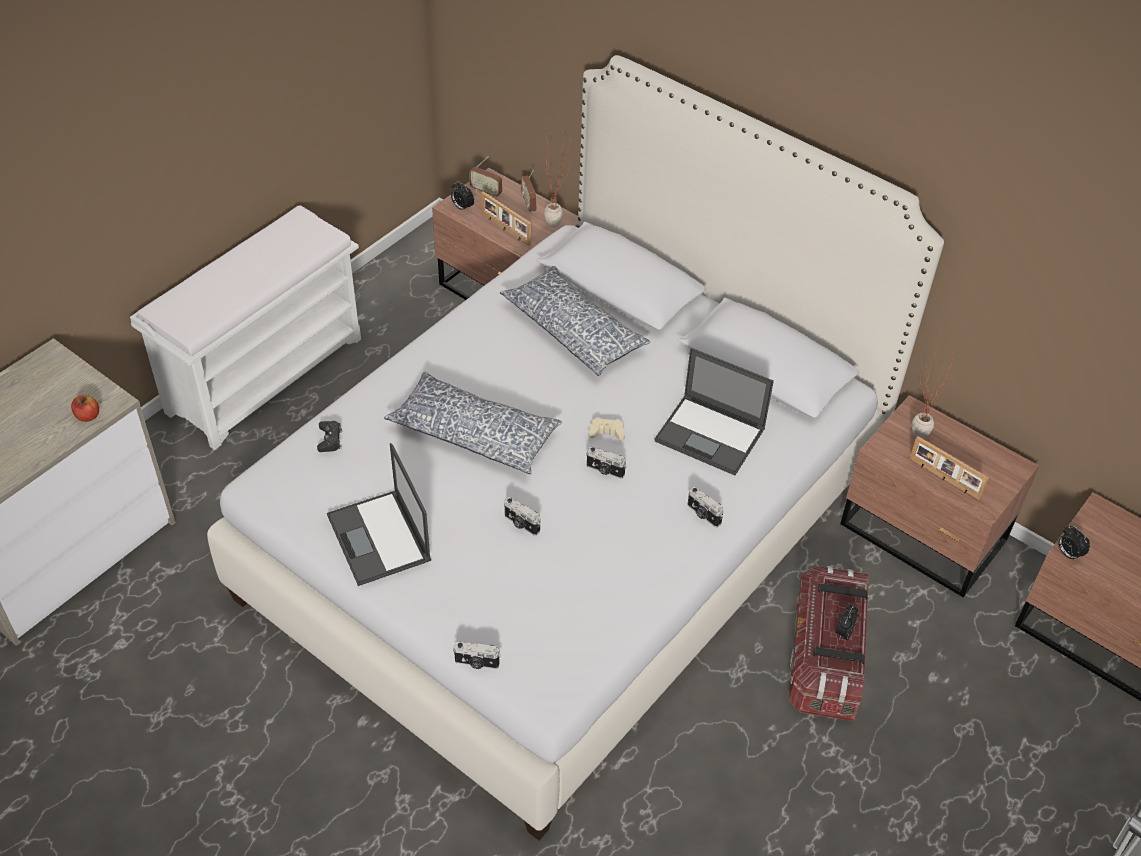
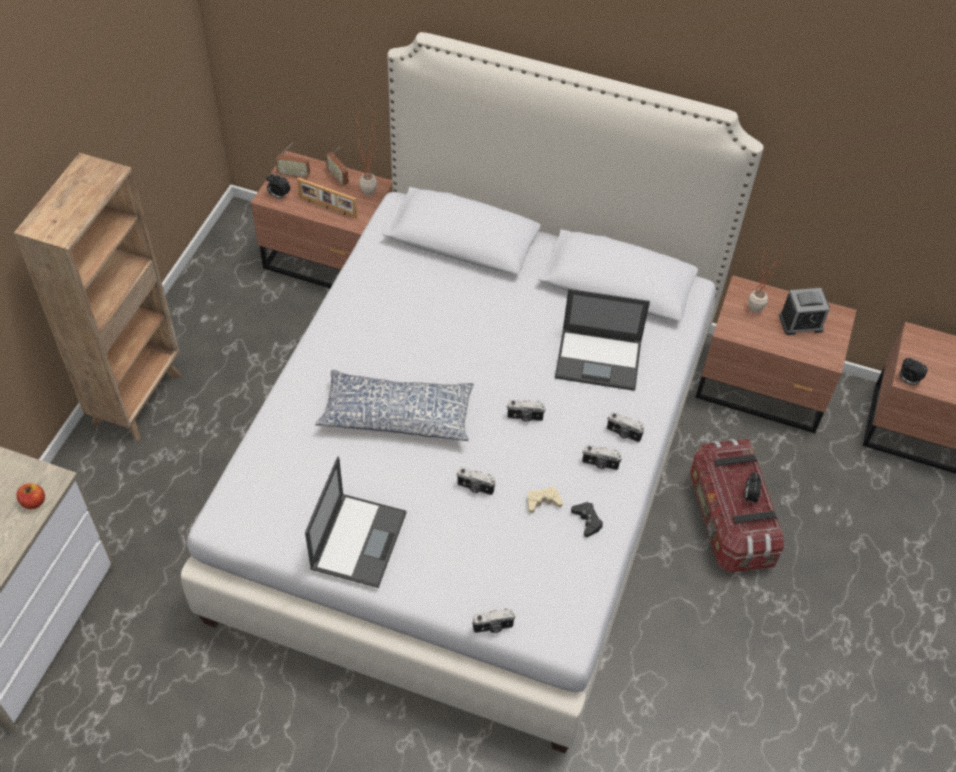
camera: 20 degrees left, 5 degrees up
white bench [130,205,361,450] -> brown bookcase [14,153,181,441]
black game controller [317,421,342,452] -> black game controller moved to [571,502,603,537]
laptop [327,443,431,586] -> laptop turned 120 degrees counterclockwise [305,457,407,588]
pillow [500,266,651,376] -> none
beige game controller [589,417,625,441] -> beige game controller moved to [527,486,563,513]
picture frame [910,436,989,500] -> none
none -> camera [582,445,622,470]
none -> alarm clock [779,288,830,335]

